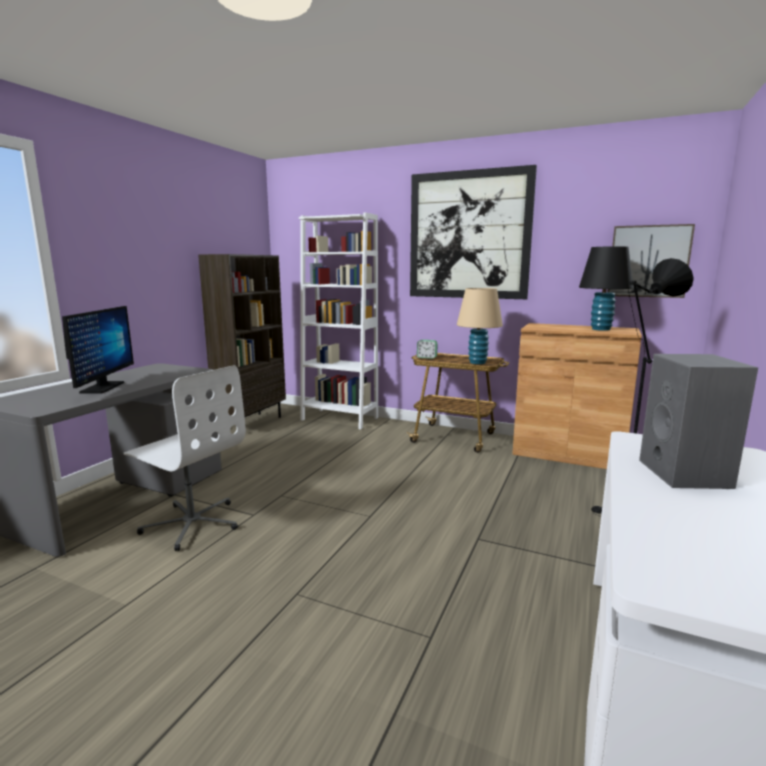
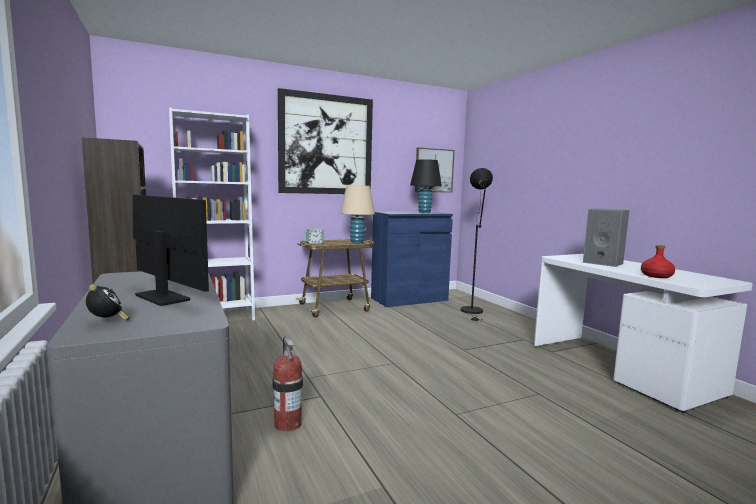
camera: 50 degrees left, 5 degrees down
white office chair [123,365,246,551] -> fire extinguisher [272,336,303,432]
brown cabinet [512,323,642,469] -> blue cabinet [371,212,453,307]
none -> alarm clock [86,284,130,321]
none -> red bottle [641,245,675,278]

